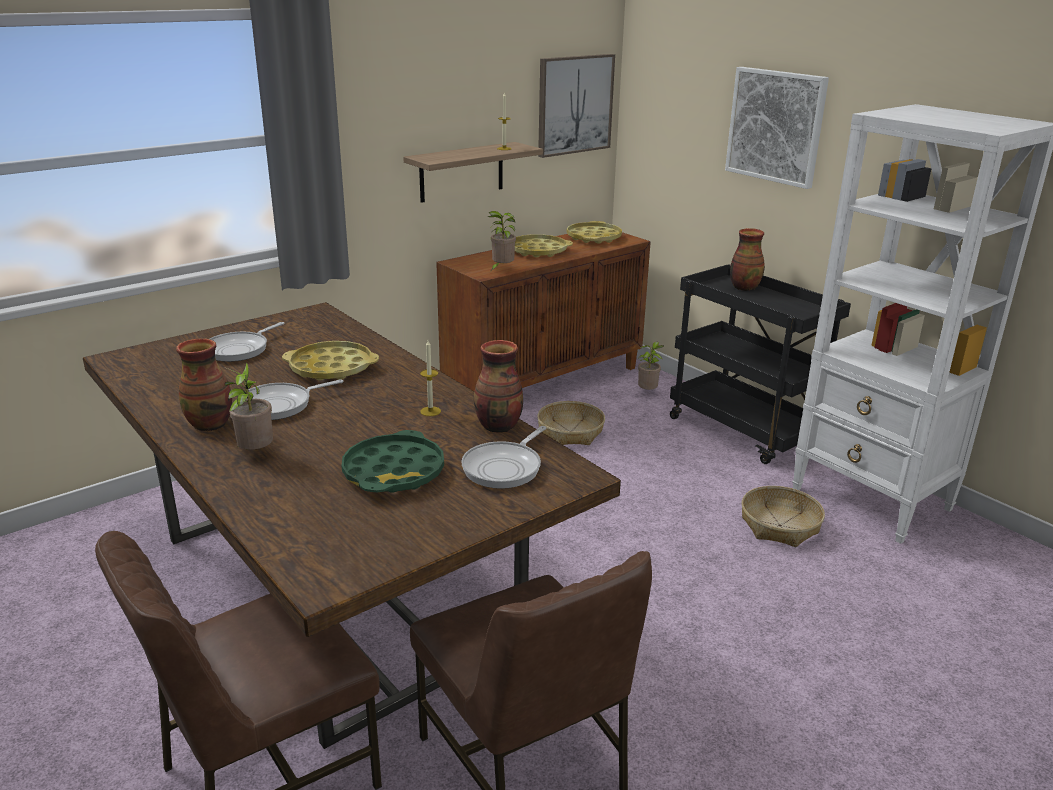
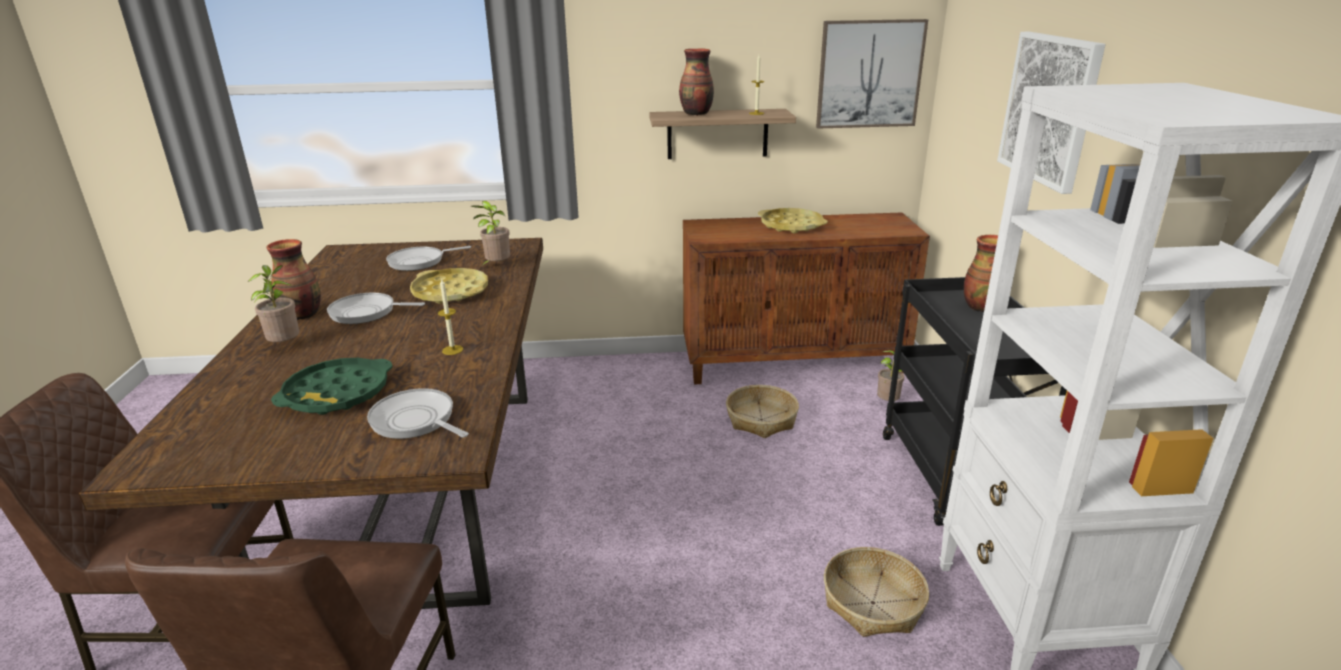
camera: 35 degrees right, 0 degrees up
frying pan [461,426,547,489] -> frying pan turned 60 degrees clockwise [367,388,469,439]
vase [474,340,523,432] -> vase moved to [679,48,714,116]
potted plant [488,211,516,271] -> potted plant moved to [470,201,510,265]
yellow tray [567,221,622,244] -> none

